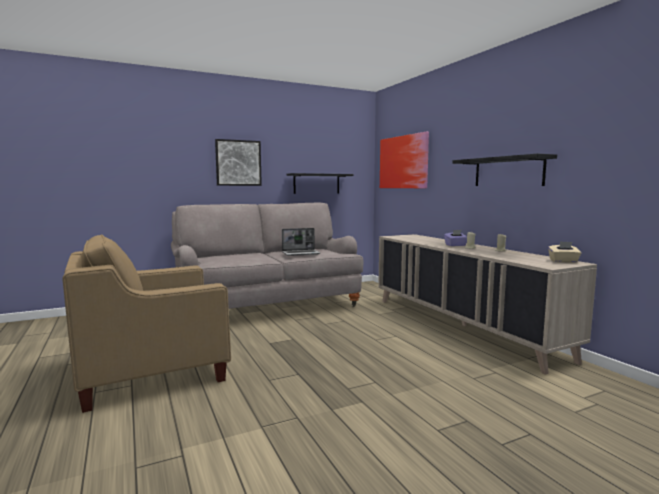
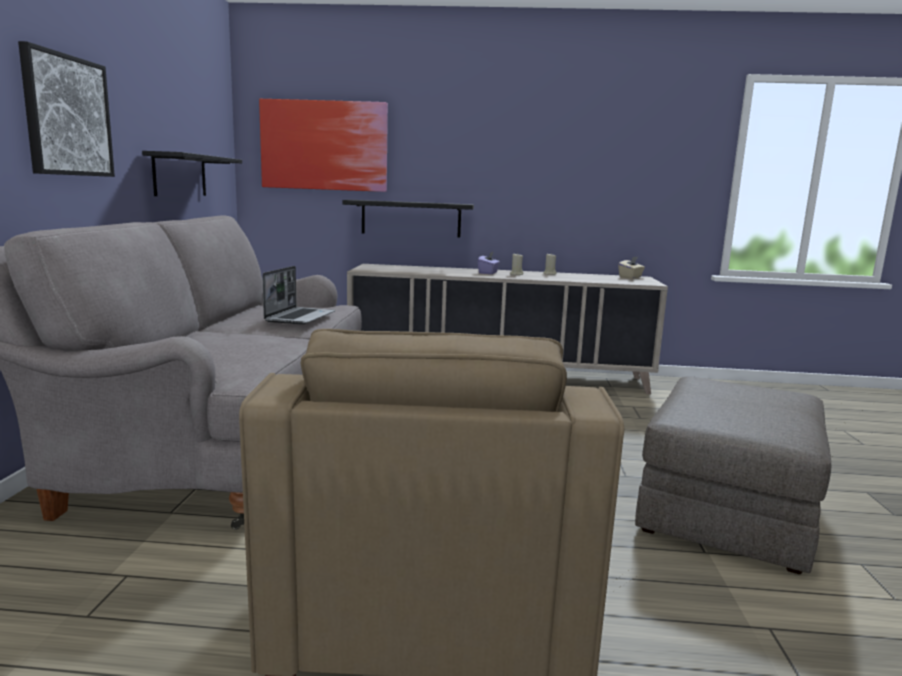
camera: 60 degrees left, 5 degrees up
black shelf [452,154,557,186] -> black shelf moved to [342,200,474,238]
none -> grey ottoman [635,376,831,574]

